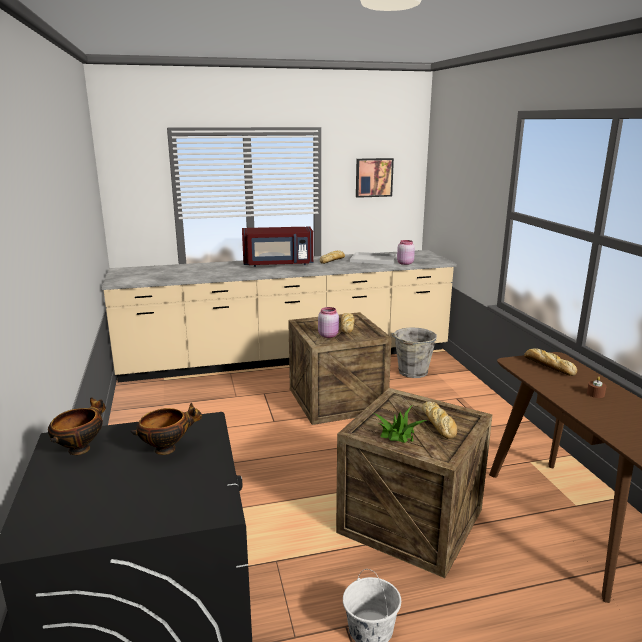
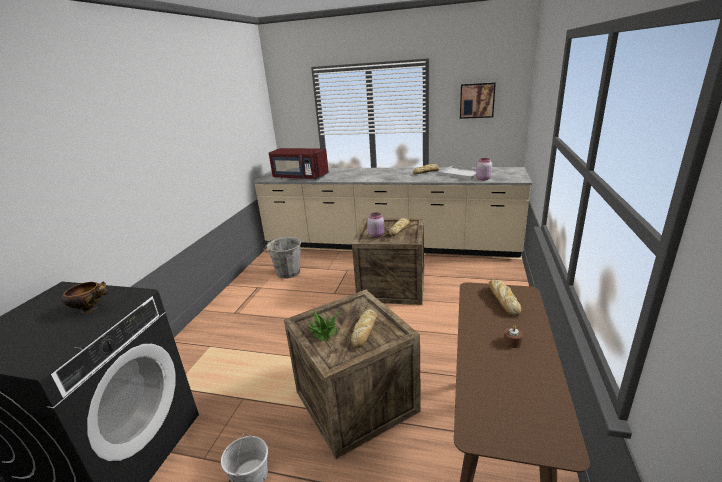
camera: 30 degrees right, 5 degrees up
bowl [48,398,106,455] -> none
red microwave [242,227,313,267] -> red microwave moved to [269,148,329,180]
grey bucket [391,327,437,378] -> grey bucket moved to [263,237,301,279]

